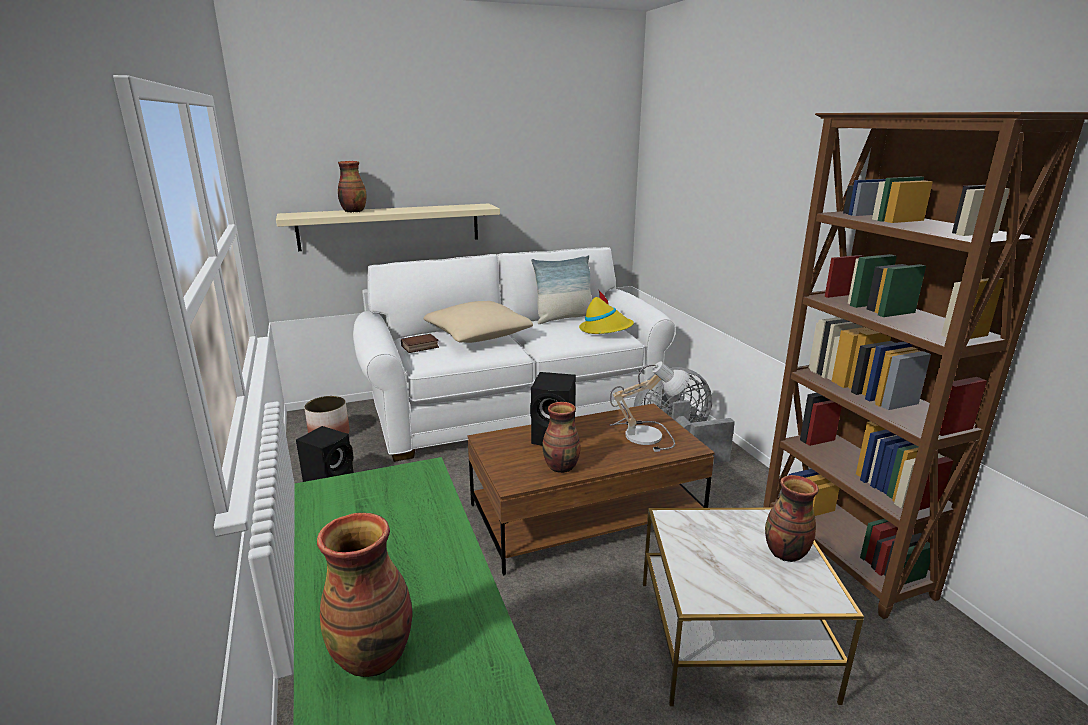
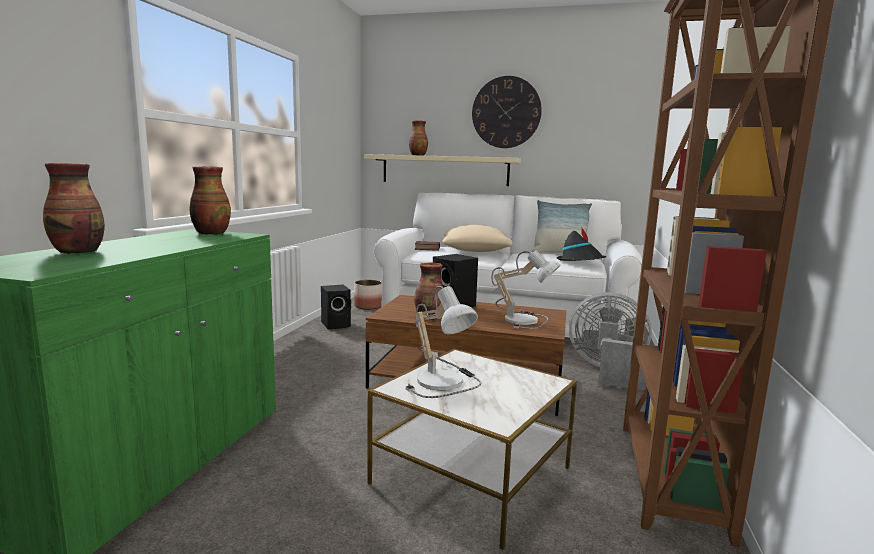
camera: 35 degrees right, 10 degrees down
yellow hat [579,289,634,334] -> black hat [556,227,606,261]
vase [765,475,819,562] -> vase moved to [190,166,231,235]
none -> table lamp [406,286,482,398]
none -> wall clock [472,76,542,148]

